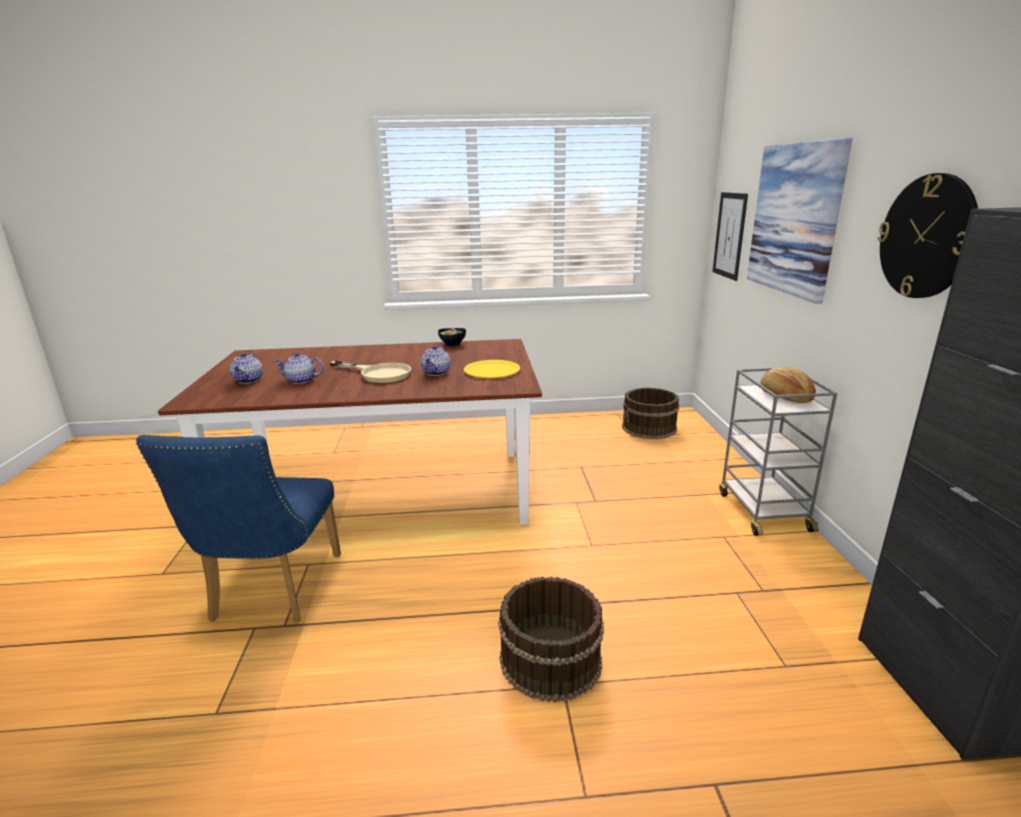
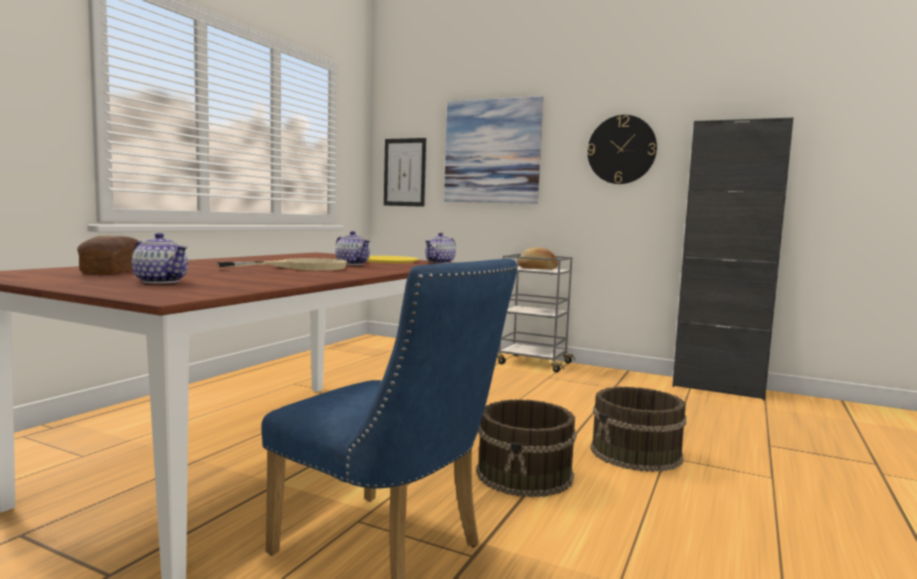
camera: 60 degrees left, 15 degrees down
teapot [274,352,324,384] -> teapot moved to [425,232,456,264]
bowl [438,328,466,346] -> none
brown bucket [622,388,679,439] -> brown bucket moved to [476,399,577,497]
none -> bread [77,236,138,275]

